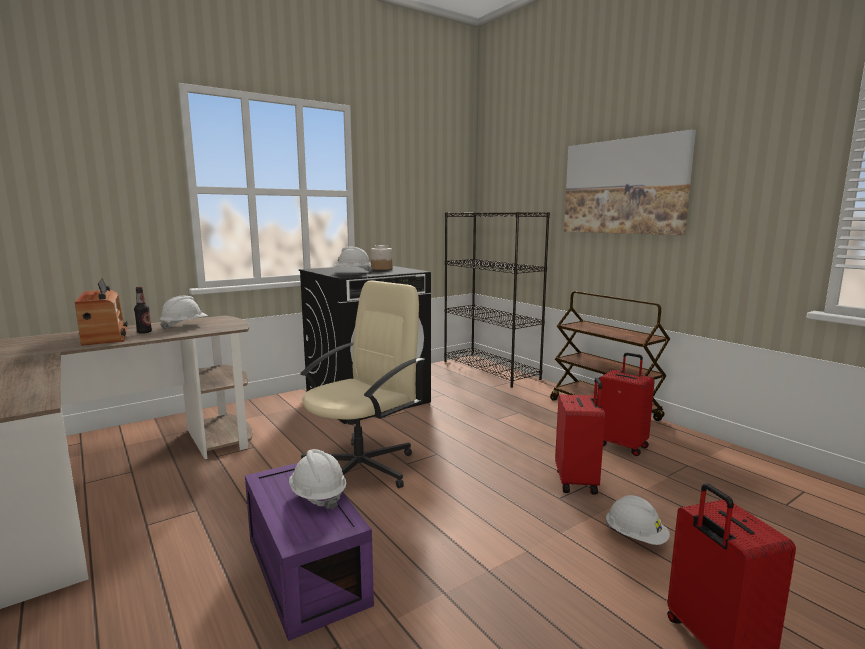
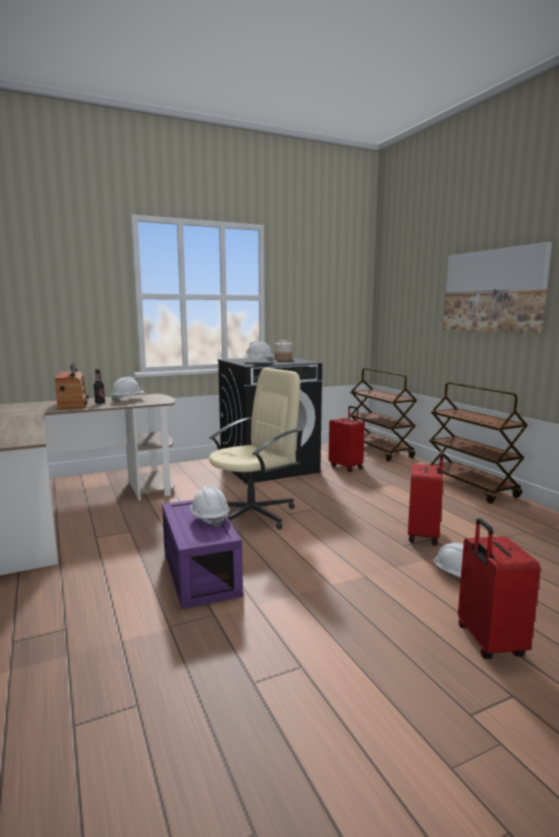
camera: 10 degrees right, 0 degrees up
black bookcase [444,212,550,388] -> brown cart [350,368,417,461]
red suitcase [597,353,655,456] -> red suitcase moved to [329,406,365,472]

